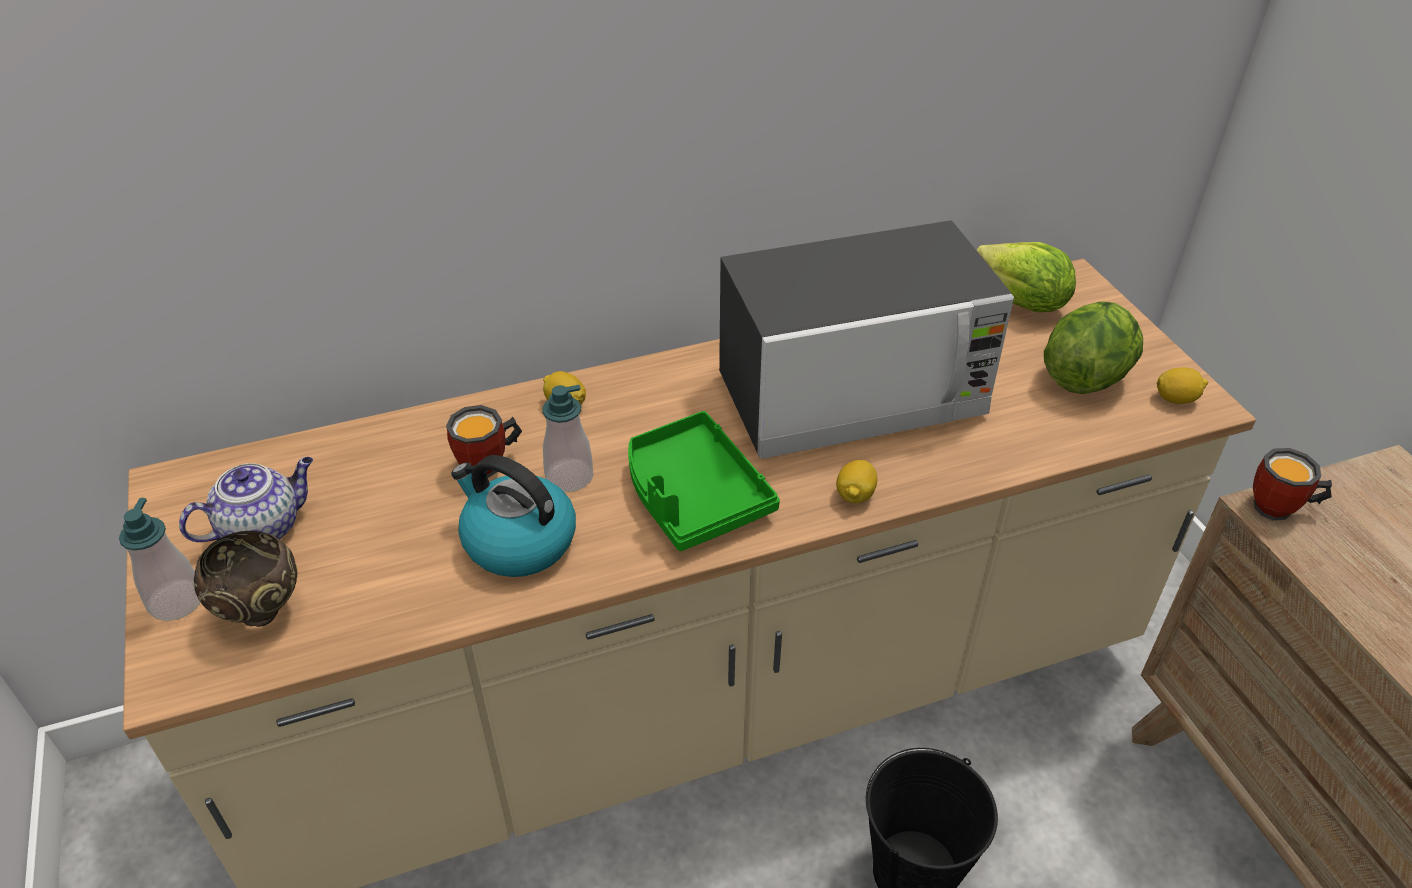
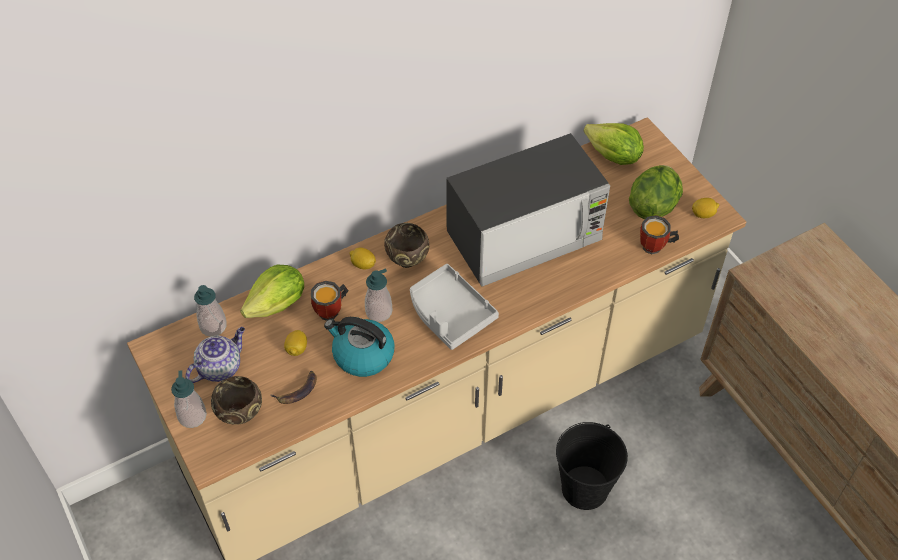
camera: 10 degrees left, 10 degrees up
green tray [628,411,780,551] -> grey tray [410,264,499,350]
lemon [836,460,877,504] -> lemon moved to [284,330,307,356]
mug [1253,448,1332,521] -> mug moved to [640,215,679,254]
none -> soap dispenser [194,285,227,337]
none -> lettuce [240,265,304,318]
none -> banana [271,371,317,404]
none -> brown bowl [384,223,429,268]

